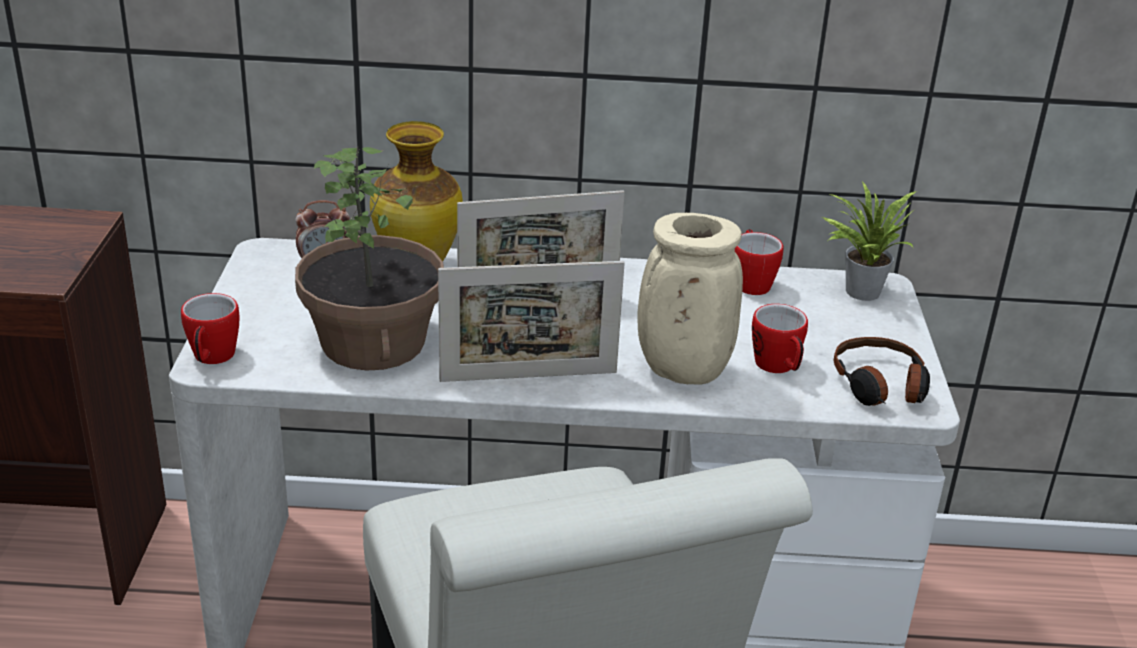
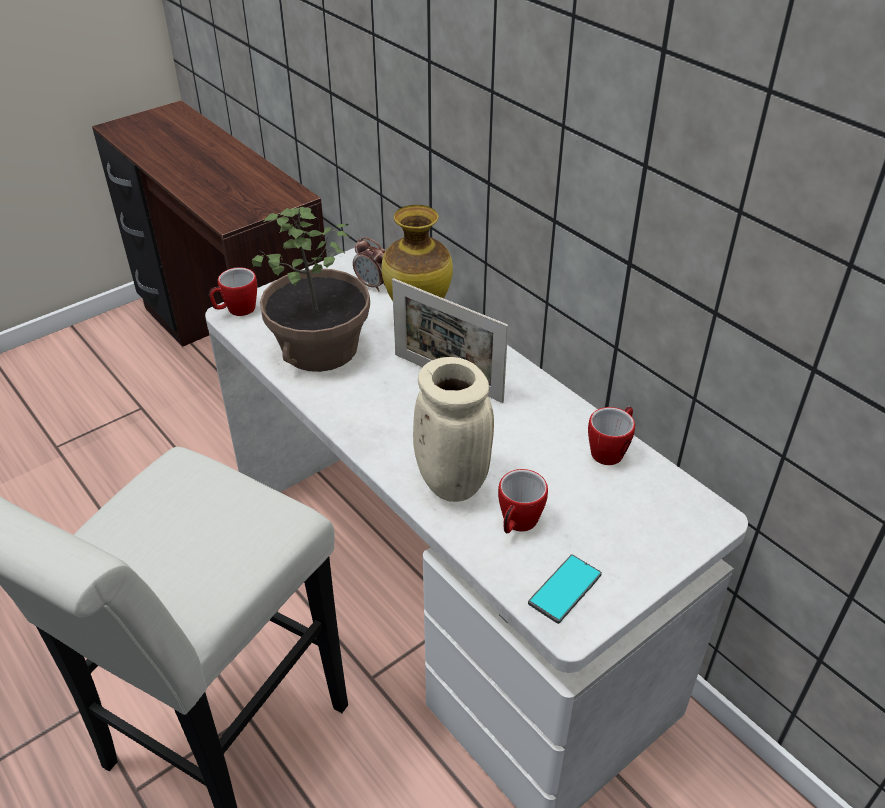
camera: 50 degrees right, 10 degrees up
picture frame [438,261,625,382] -> none
potted plant [822,182,917,301] -> none
headphones [833,337,930,406] -> phone [528,554,602,624]

